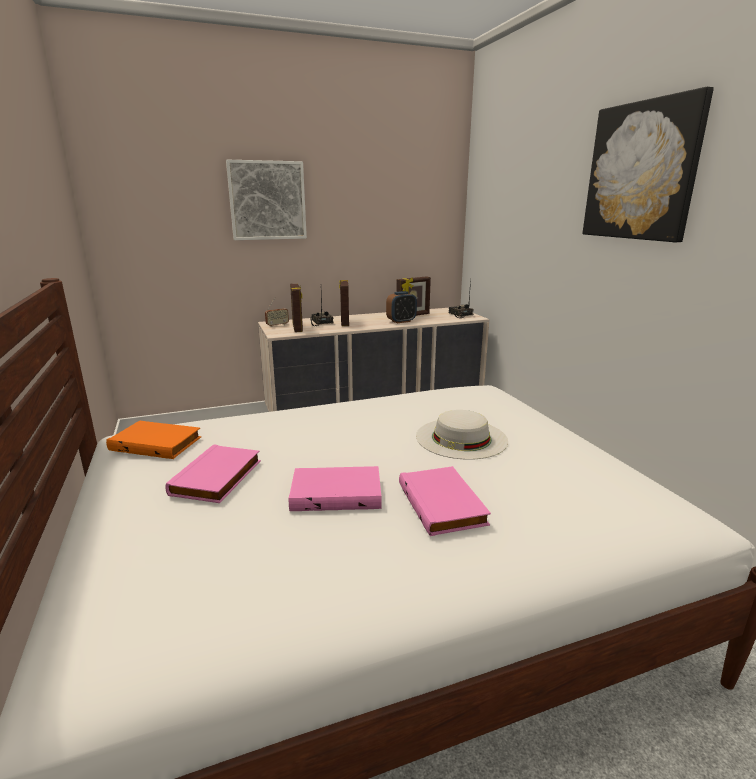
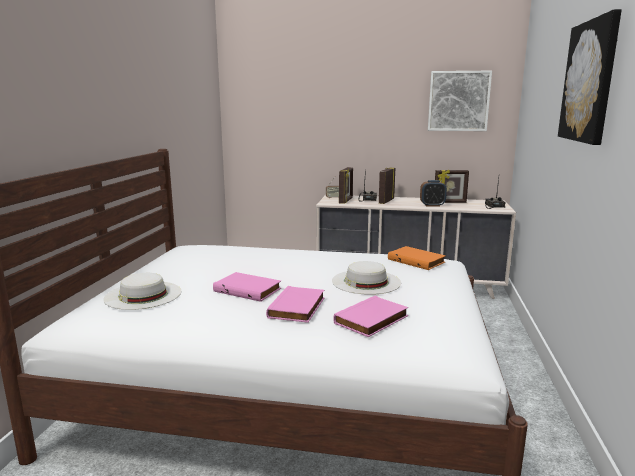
camera: 30 degrees right, 5 degrees down
orange book [106,420,201,459] -> orange book moved to [388,246,446,270]
pink book [165,444,261,503] -> pink book moved to [333,296,408,337]
picture [226,160,307,240] -> picture moved to [428,71,492,131]
none -> white hat [103,273,181,310]

